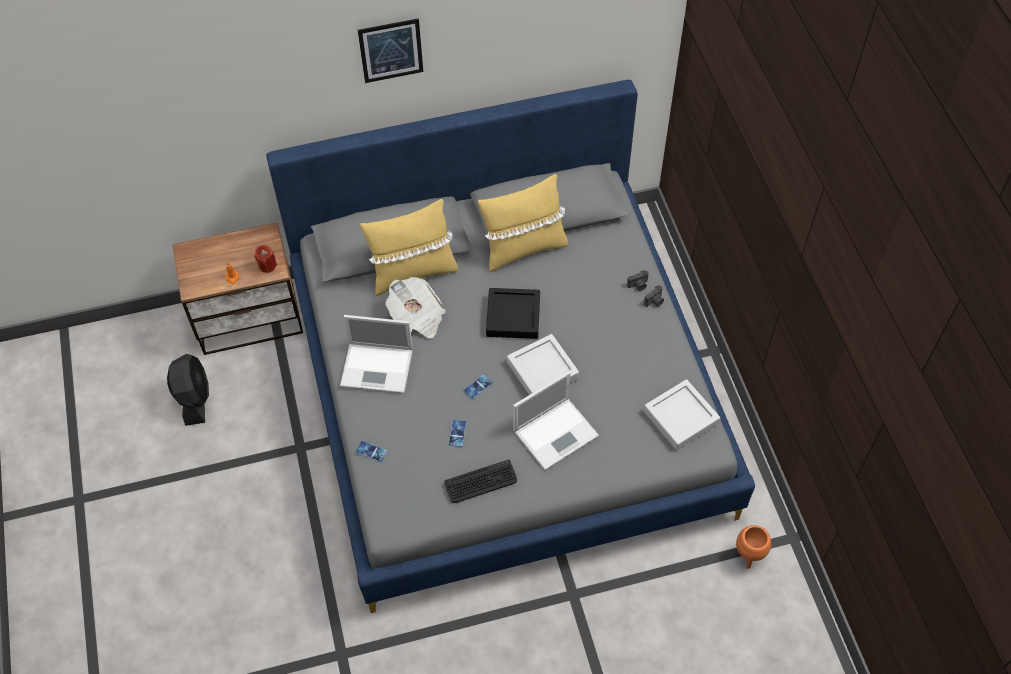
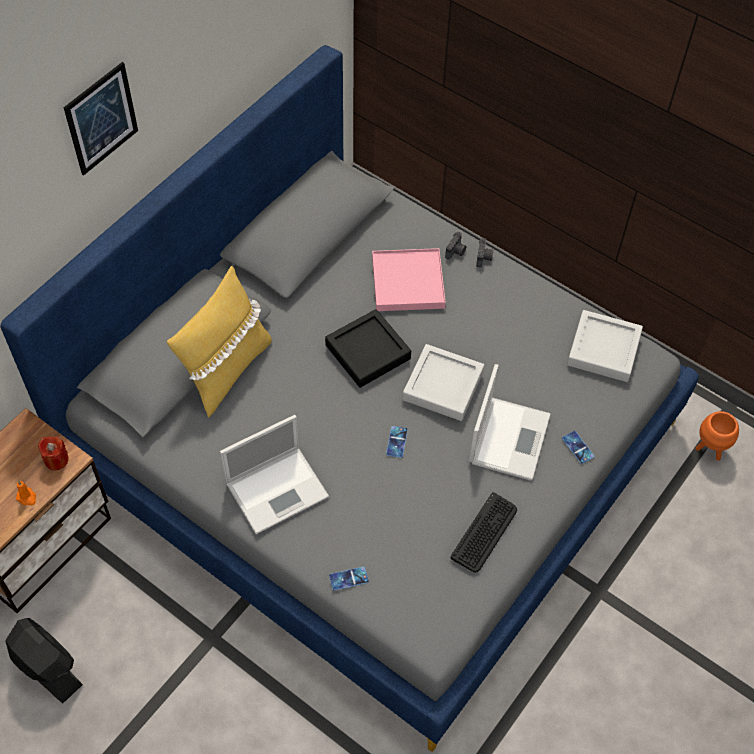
camera: 40 degrees left, 0 degrees up
newspaper [385,277,446,339] -> none
phone [449,420,466,447] -> phone moved to [562,431,594,464]
yellow pillow [478,174,568,272] -> none
none -> pink tray [372,248,446,311]

